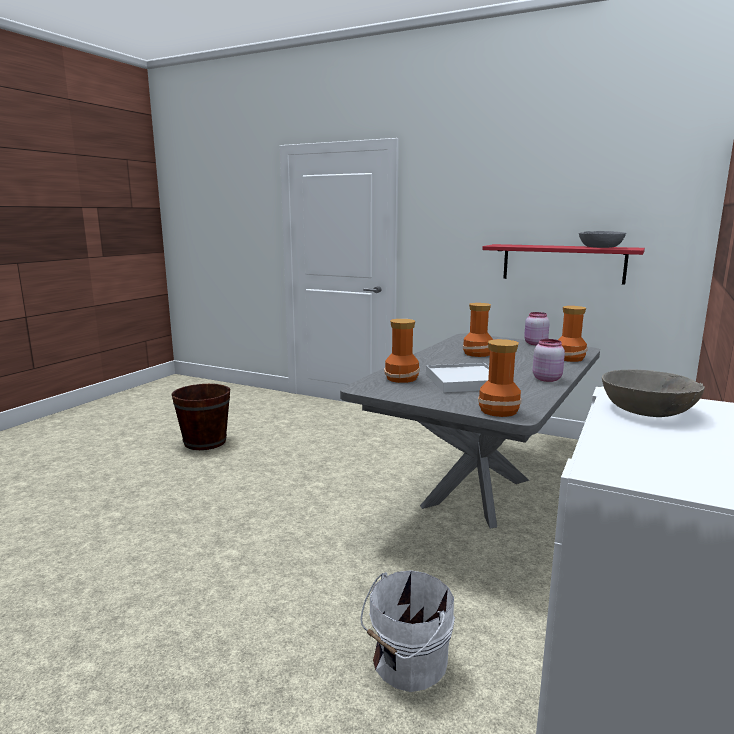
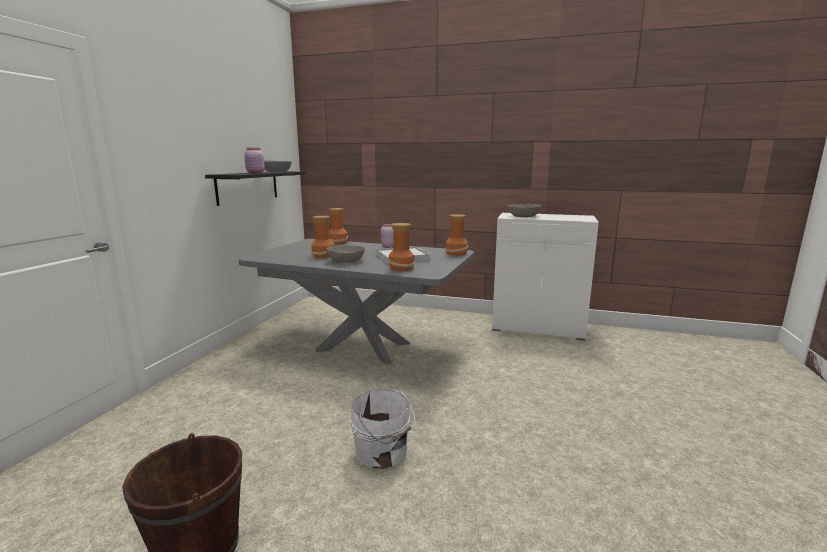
camera: 100 degrees left, 0 degrees up
white bucket [361,570,455,692] -> white bucket moved to [350,389,416,469]
red shelf [482,244,645,285] -> black shelf [205,171,306,206]
pink jar [524,312,550,345] -> pink jar moved to [244,148,265,173]
none -> grey bowl [326,245,365,263]

